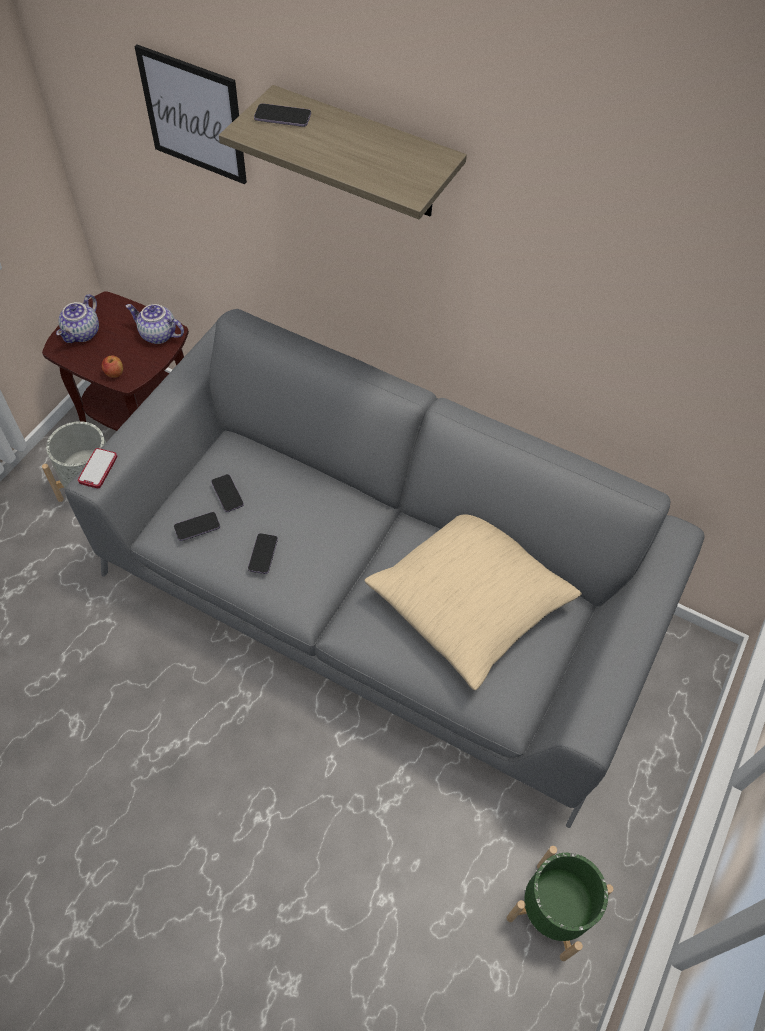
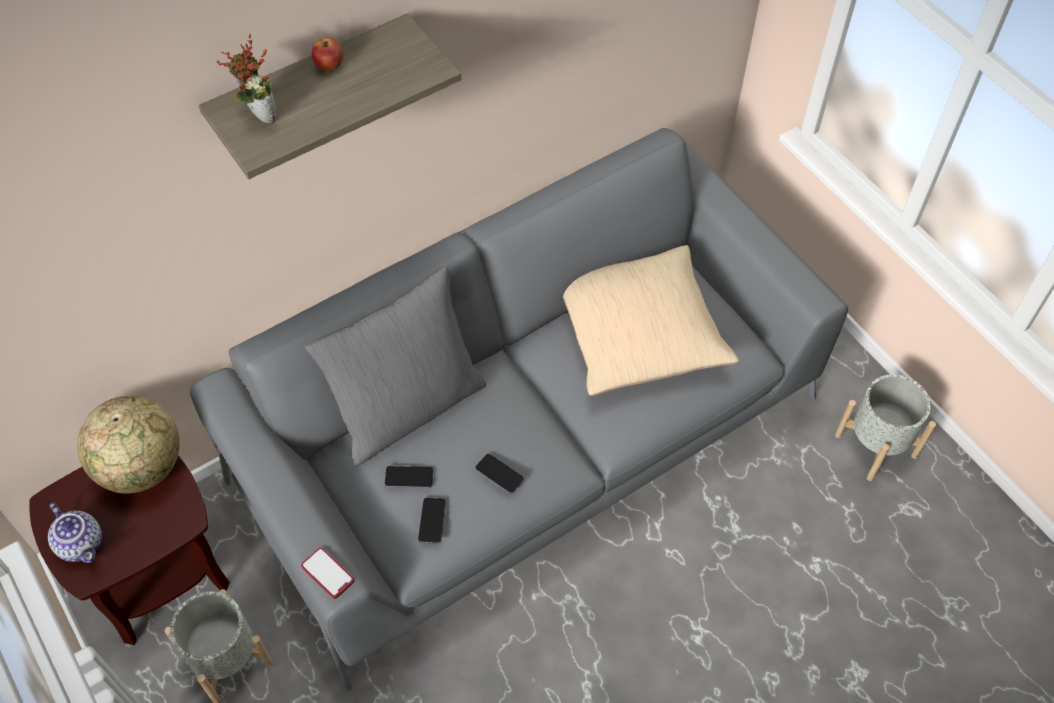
camera: 60 degrees left, 0 degrees up
apple [102,355,123,378] -> apple moved to [312,37,344,71]
teapot [126,304,184,344] -> globe [77,396,180,494]
picture [134,44,247,184] -> none
phone [254,103,311,127] -> potted plant [217,34,276,123]
green planter [507,846,613,961] -> grey planter [835,374,936,481]
none -> grey pillow [305,266,486,466]

